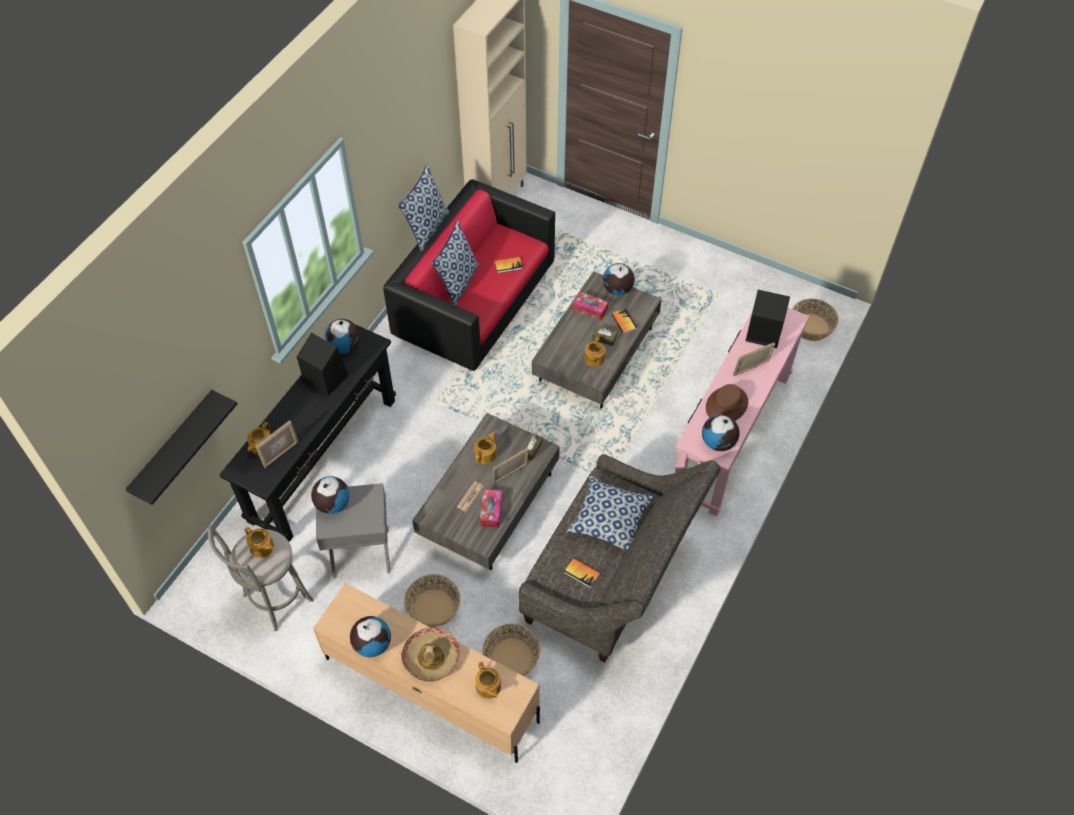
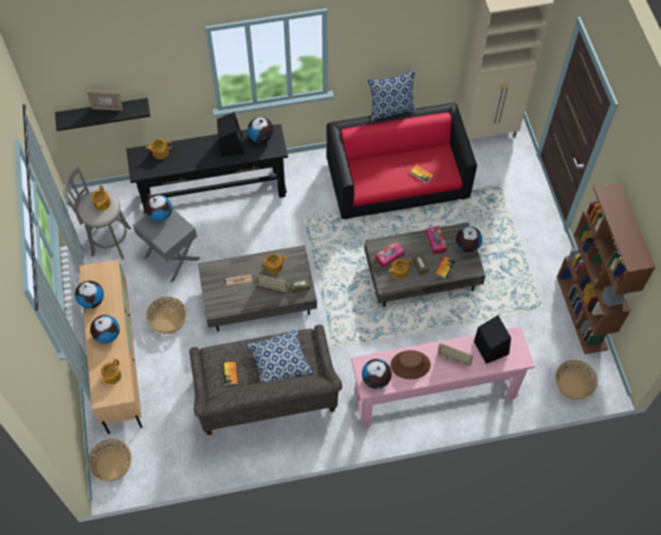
camera: 50 degrees right, 5 degrees up
picture frame [255,421,299,468] -> picture frame moved to [87,90,123,111]
hat [401,627,460,682] -> globe [90,315,120,344]
pillow [432,220,479,306] -> none
tissue box [480,489,502,528] -> tissue box moved to [375,241,405,268]
basket [483,624,540,676] -> basket moved to [88,439,132,482]
none -> brown bookcase [557,182,655,354]

